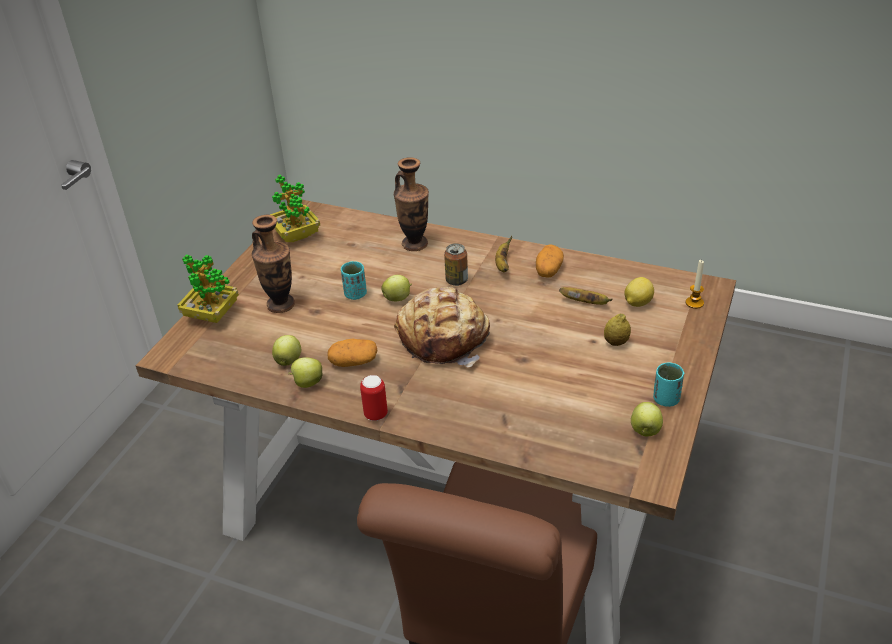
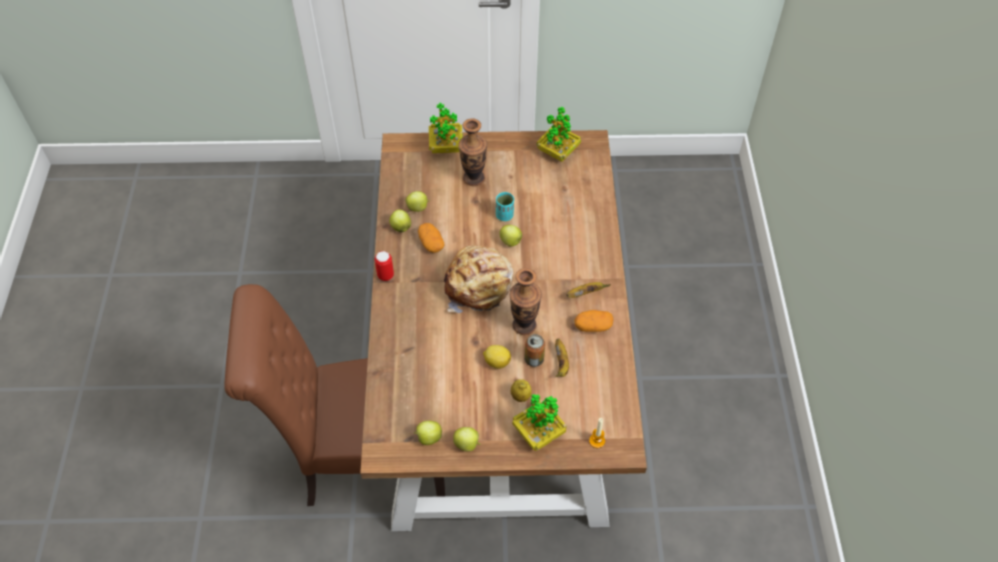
camera: 65 degrees right, 15 degrees up
vase [394,157,429,251] -> vase moved to [510,268,542,335]
can [444,244,468,286] -> can moved to [524,334,545,367]
lemon [624,277,654,307] -> lemon moved to [483,345,511,369]
turquoise cup [653,363,684,407] -> apple [453,427,480,452]
none -> potted plant [512,394,567,451]

